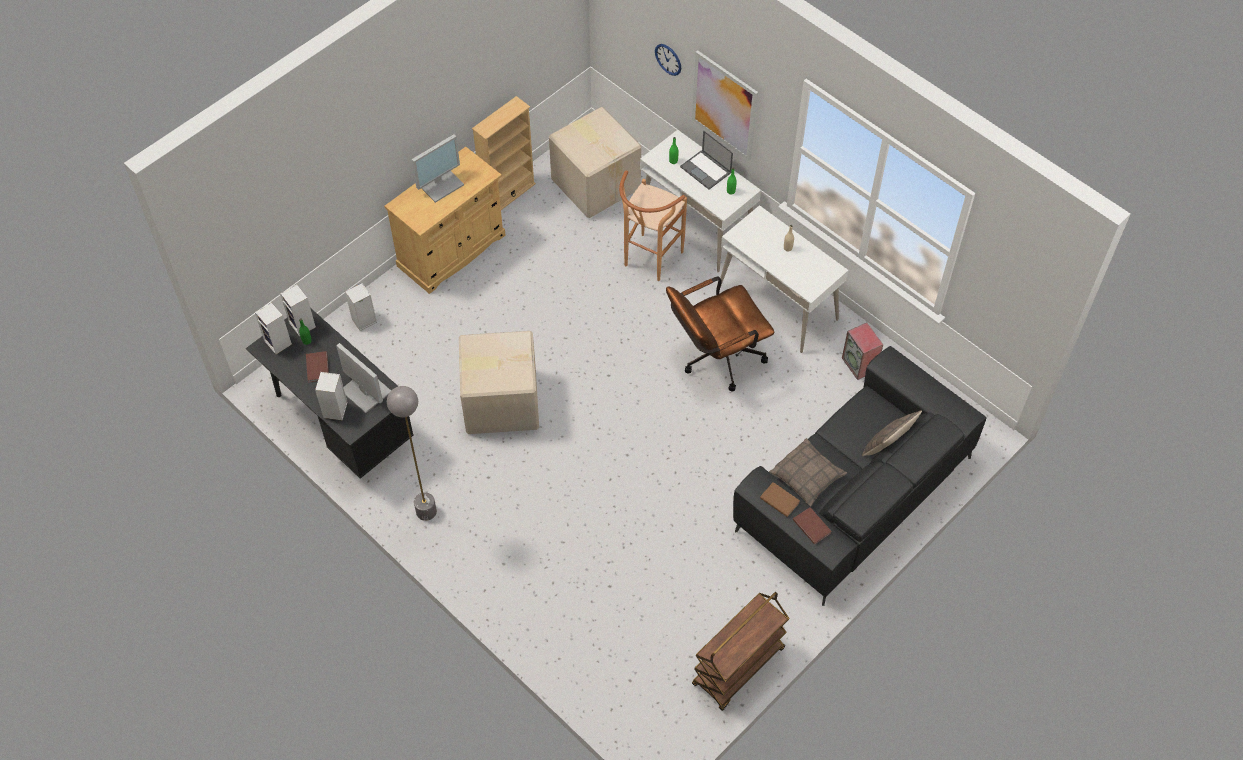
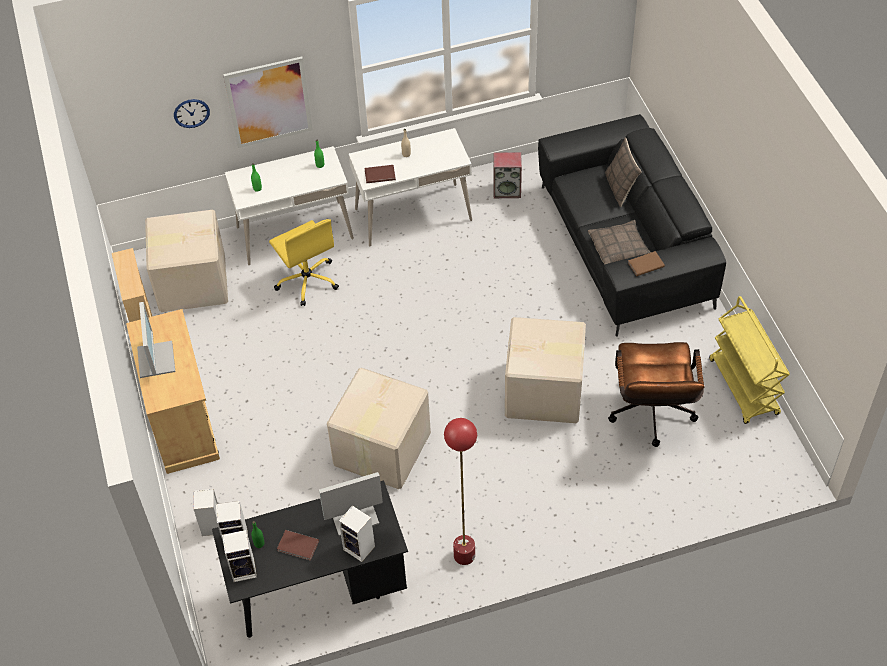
camera: 60 degrees left, 5 degrees down
grey floor lamp [387,386,437,521] -> red floor lamp [444,418,477,565]
brown stool [619,170,687,281] -> yellow office chair [269,219,339,306]
brown office chair [666,276,774,391] -> brown office chair moved to [608,342,704,447]
laptop [680,131,733,189] -> none
brown cart [692,592,790,711] -> yellow cart [709,296,790,424]
brown book [793,507,832,544] -> brown book moved to [364,165,396,183]
none -> cardboard box [505,317,586,423]

